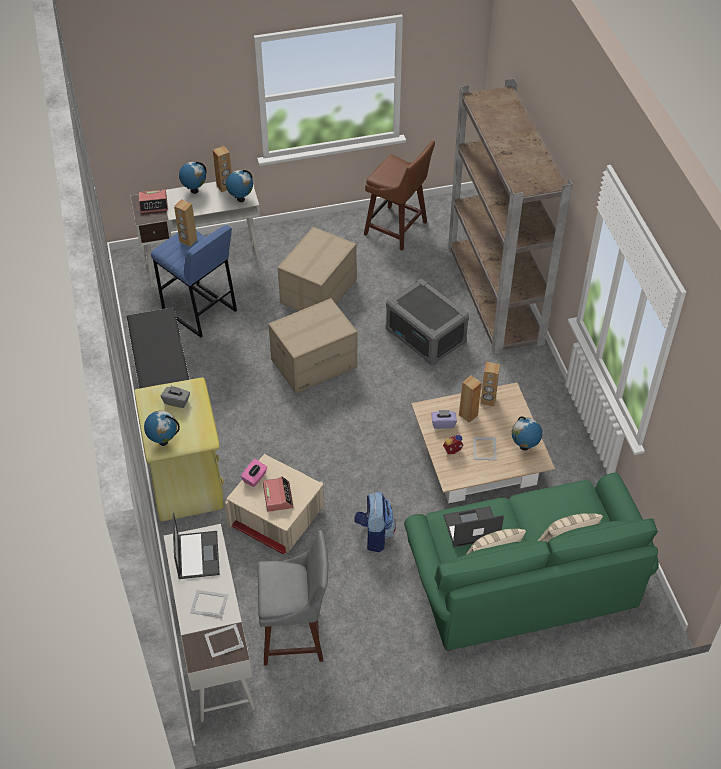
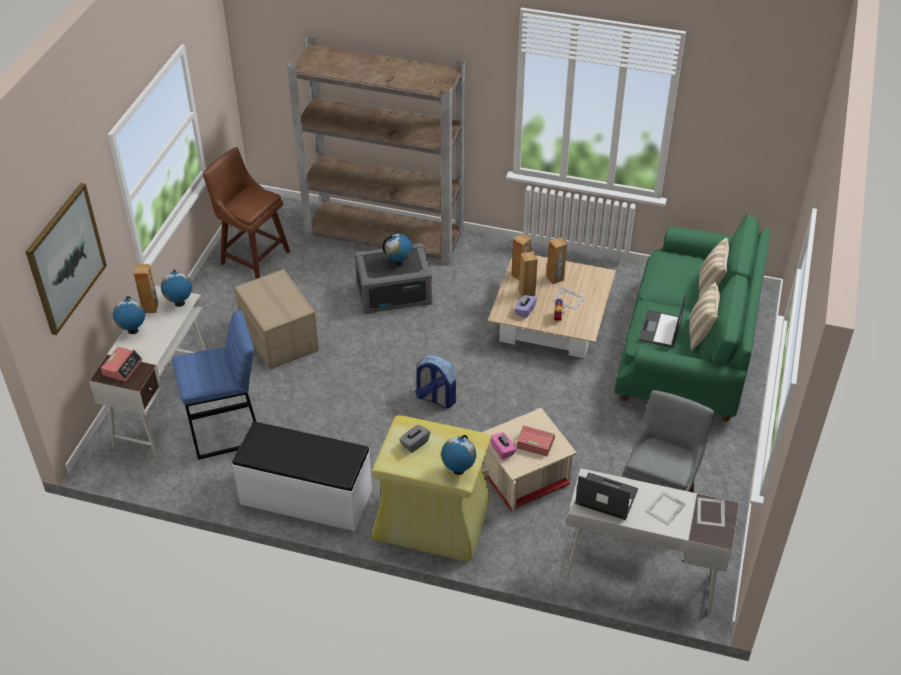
camera: 60 degrees left, 5 degrees down
brown speaker [174,199,197,247] -> brown speaker moved to [547,237,567,284]
cardboard box [269,298,357,393] -> none
backpack [354,491,396,552] -> backpack moved to [415,355,456,409]
brown chair [364,141,435,251] -> brown chair turned 120 degrees counterclockwise [203,147,290,279]
globe [512,416,542,450] -> globe moved to [383,234,413,266]
none -> picture [25,183,107,335]

